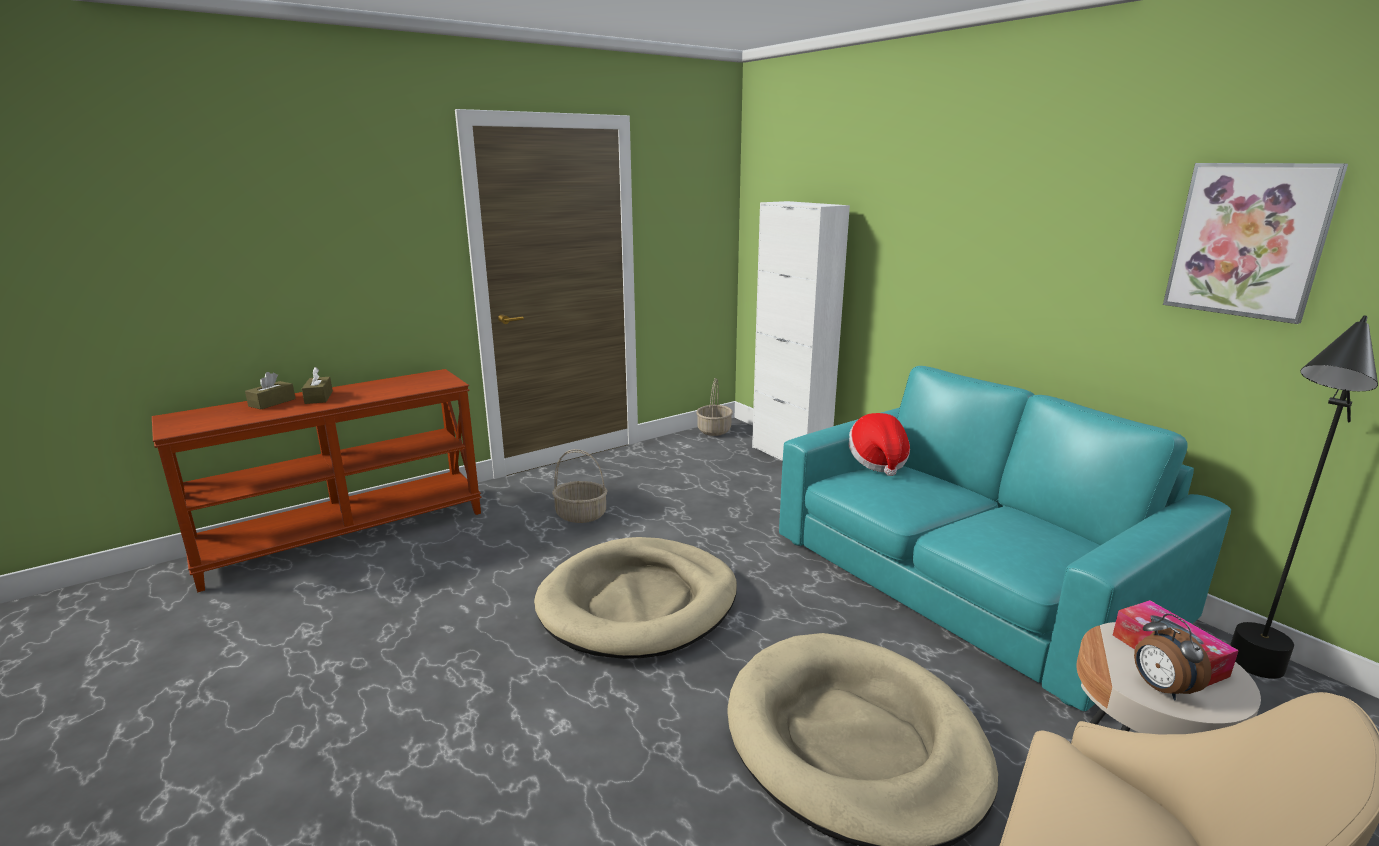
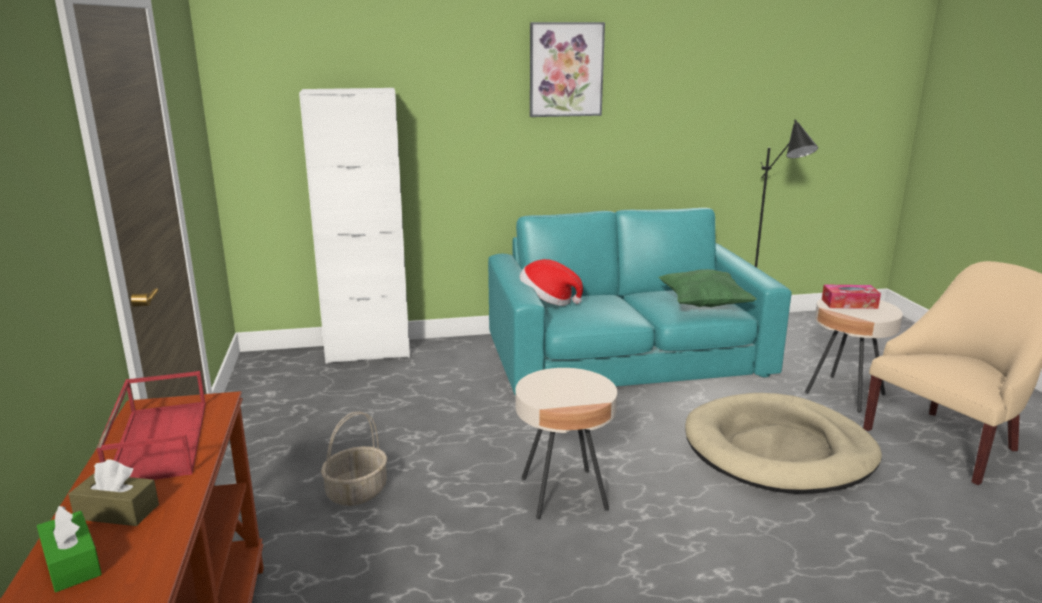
camera: 65 degrees left, 0 degrees up
brown tissue box [245,372,296,409] -> green tissue box [37,506,102,592]
beige dog bed [534,537,737,659] -> beige side table [515,368,617,519]
basket [696,378,733,436] -> none
alarm clock [1134,614,1212,701] -> none
picture [1163,163,1348,324] -> picture moved to [530,22,605,117]
none -> red tray [97,371,206,480]
none -> green pillow [658,269,757,307]

